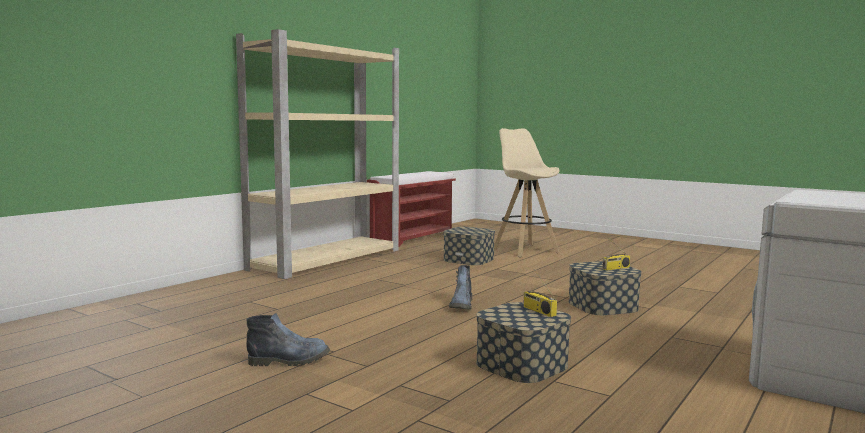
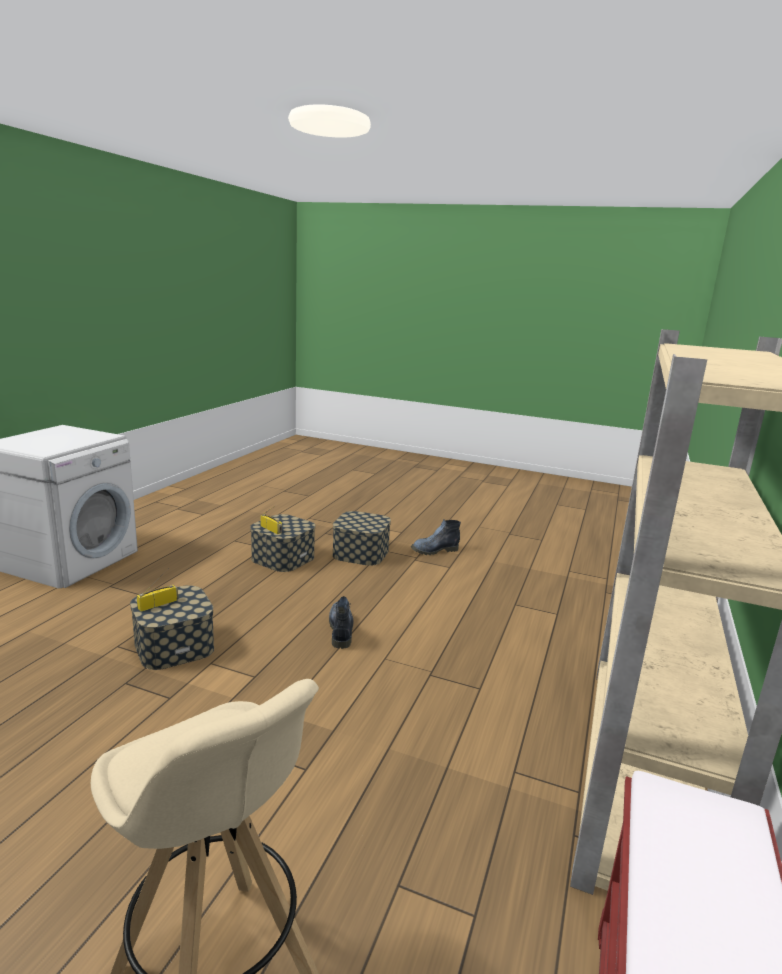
camera: 165 degrees right, 10 degrees up
storage box [443,227,495,265] -> storage box moved to [332,511,391,566]

